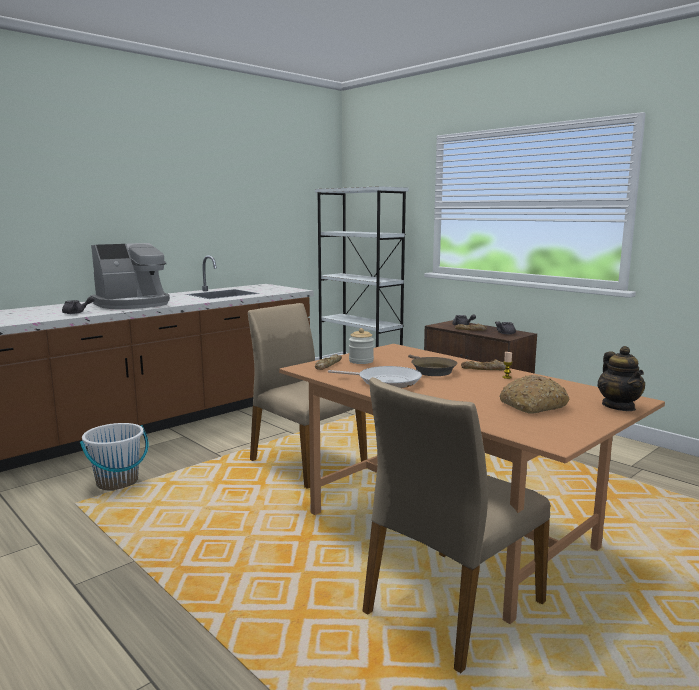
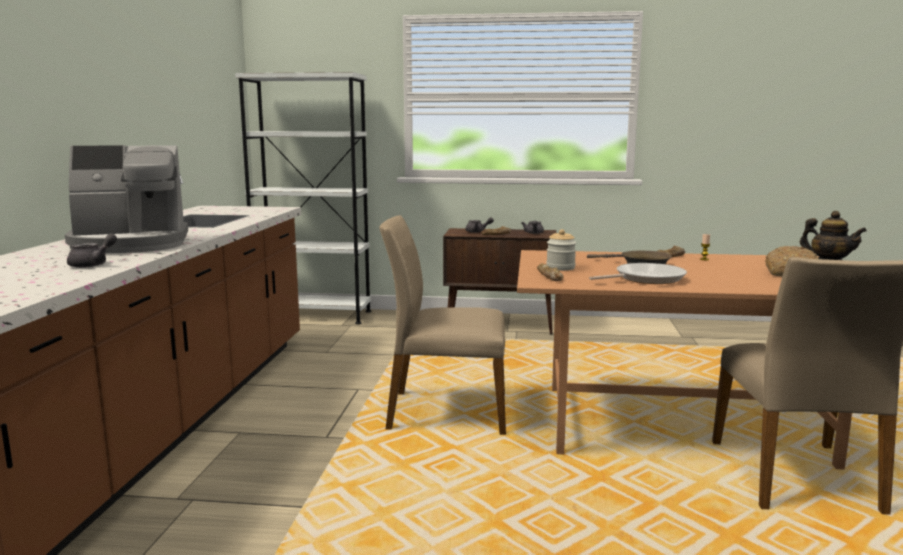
camera: 40 degrees left, 0 degrees up
white bucket [80,423,149,491] -> none
coffee machine [90,243,170,309] -> coffee machine turned 60 degrees clockwise [65,145,188,253]

